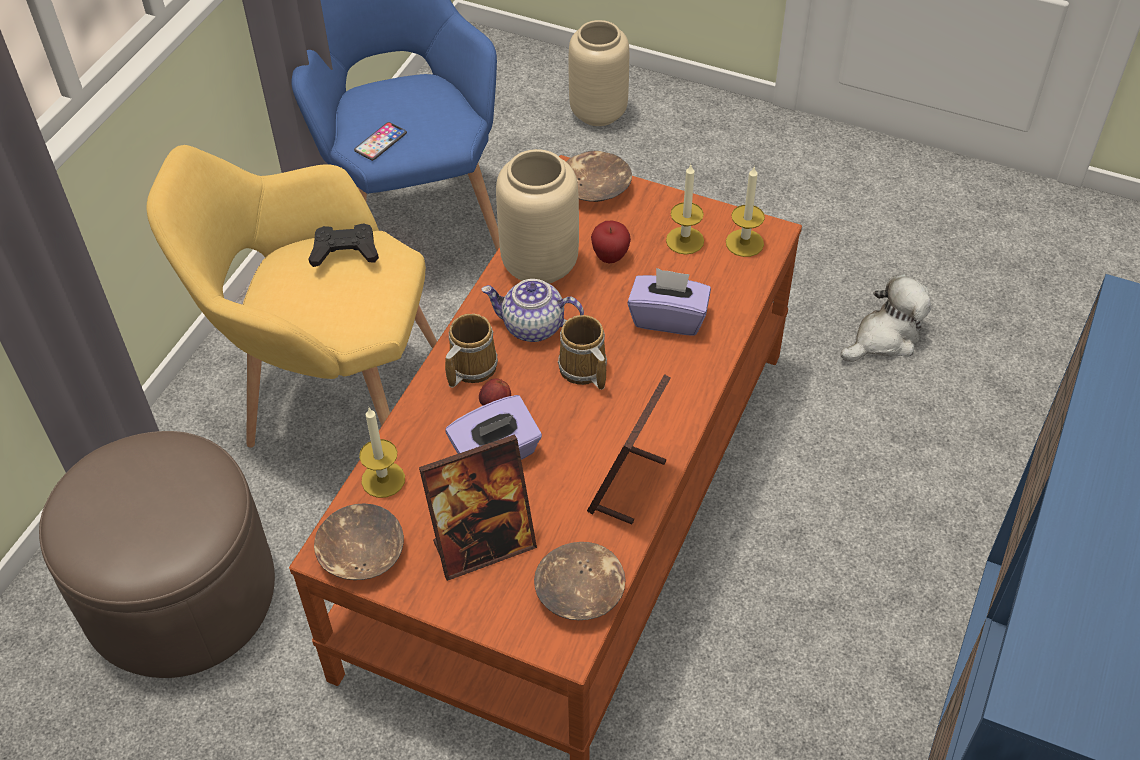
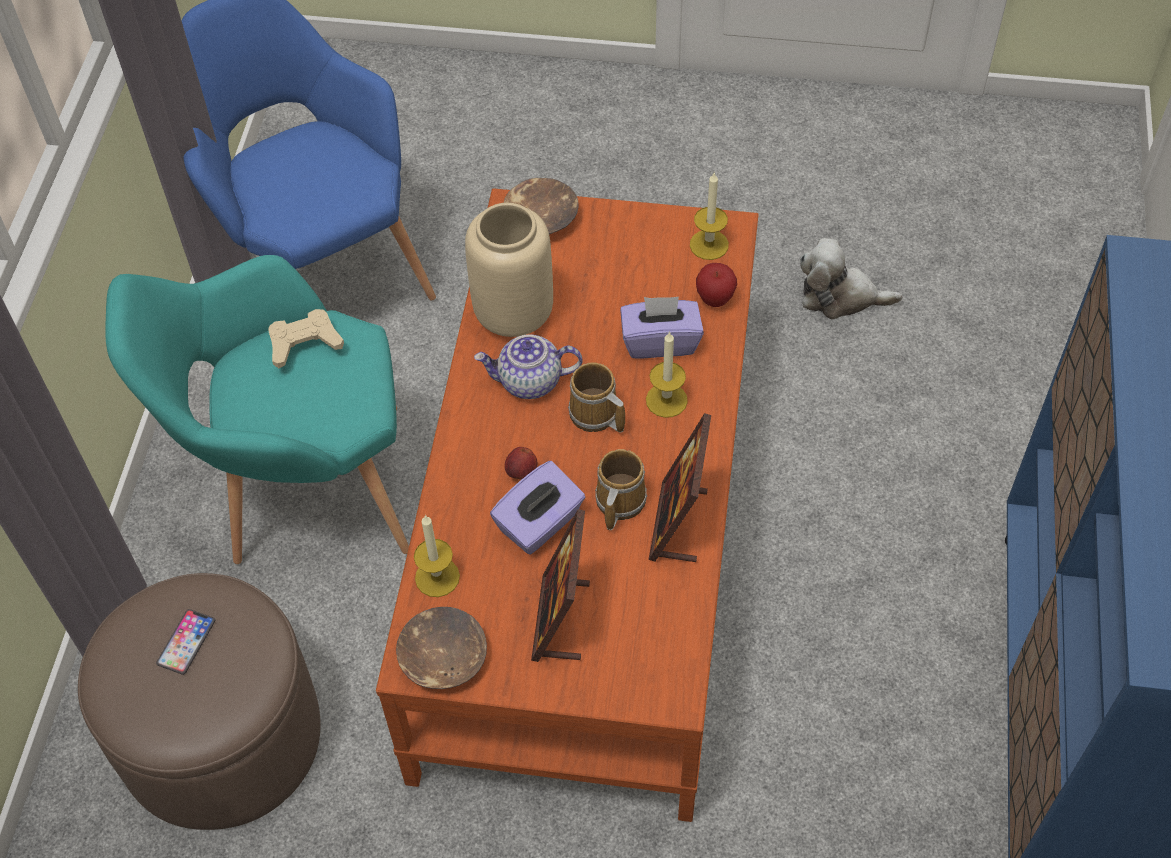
camera: 15 degrees left, 5 degrees up
yellow armchair [146,145,437,448] -> turquoise armchair [105,255,409,564]
black game controller [309,223,379,267] -> beige game controller [268,309,344,368]
phone [354,122,407,161] -> phone moved to [156,609,215,675]
picture frame [419,434,537,581] -> picture frame turned 135 degrees clockwise [531,509,590,662]
mug [445,314,498,388] -> mug moved to [595,449,647,530]
brown bowl [534,542,625,620] -> none
beige vase [569,20,629,126] -> none
apple [591,221,631,264] -> apple moved to [696,263,737,307]
candle [666,165,704,255] -> candle moved to [646,331,688,418]
plush toy [840,274,931,362] -> plush toy turned 120 degrees counterclockwise [800,238,902,319]

